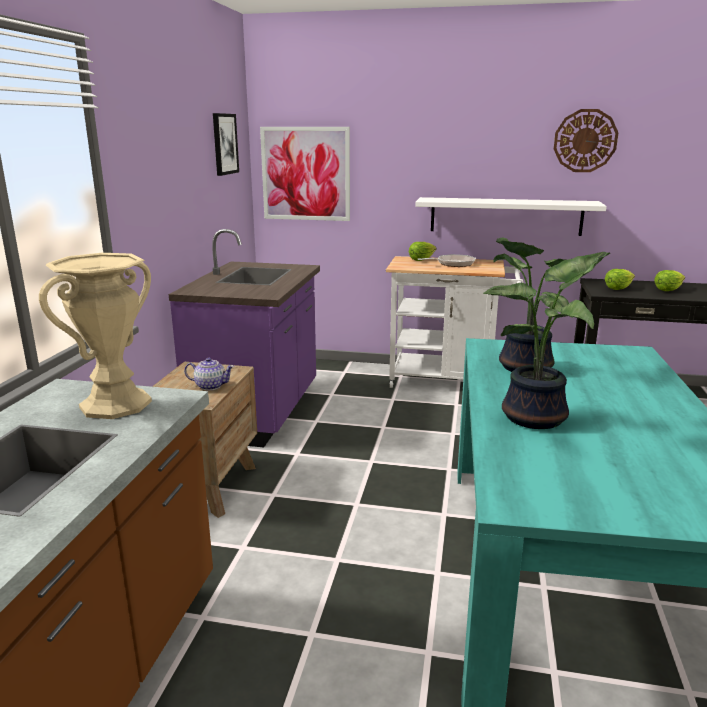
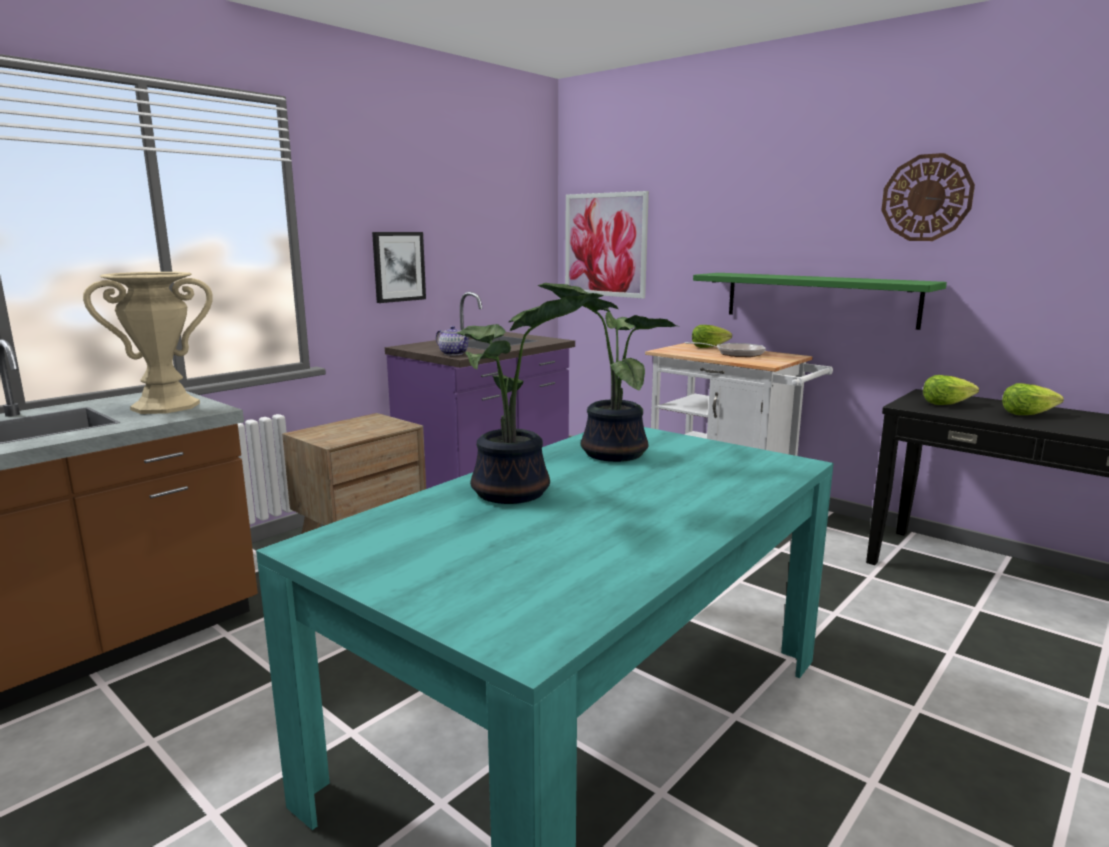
camera: 30 degrees right, 5 degrees down
teapot [184,358,234,390] -> teapot moved to [436,326,469,356]
picture [213,113,239,176] -> picture moved to [372,232,426,303]
white shelf [415,197,607,236] -> green shelf [693,273,947,330]

